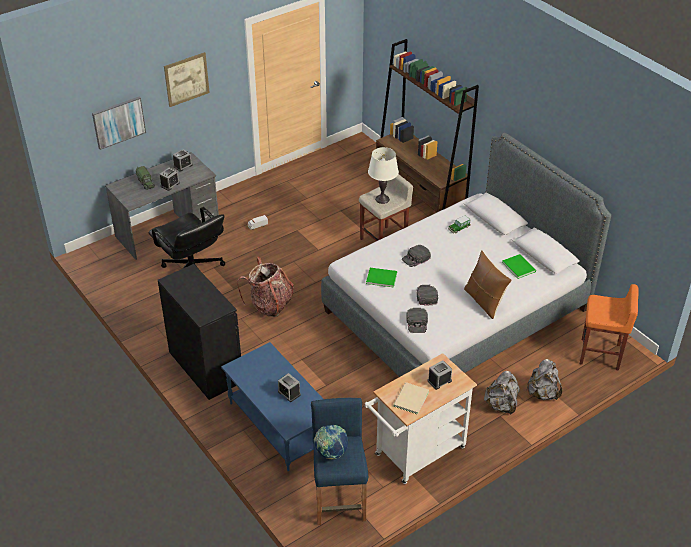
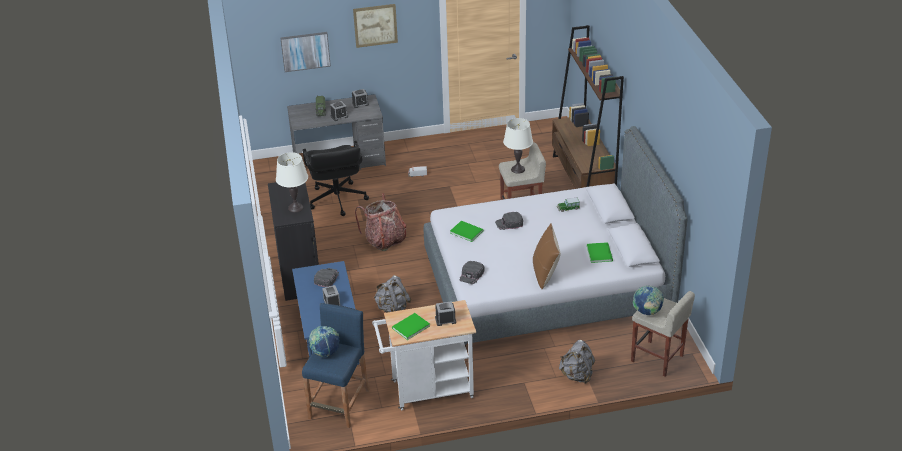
camera: 25 degrees right, 5 degrees down
beige book [393,382,429,415] -> green book [392,313,430,340]
black cap [417,285,438,306] -> black cap moved to [314,268,339,287]
grey backpack [484,371,520,415] -> grey backpack moved to [374,275,411,313]
orange stool [580,284,639,370] -> beige stool [631,291,695,377]
none -> white table lamp [276,152,308,212]
none -> globe [633,286,664,315]

